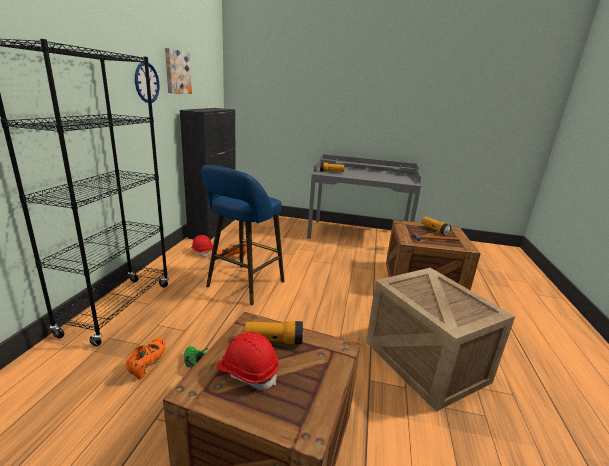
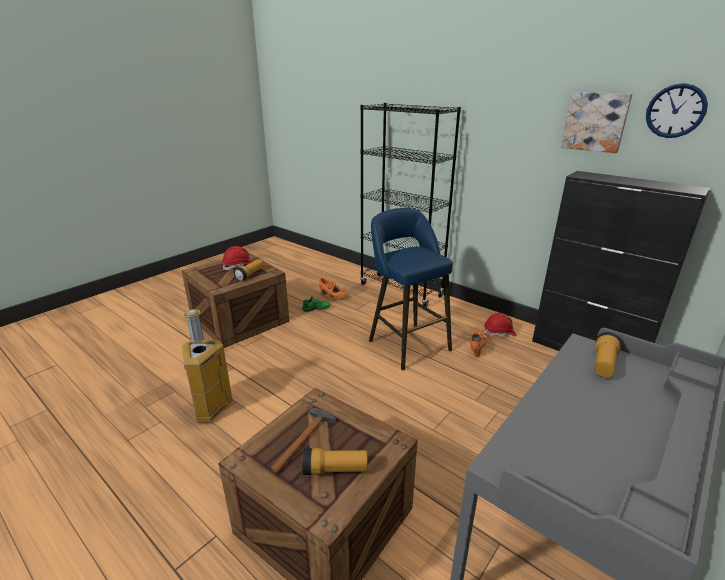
camera: 120 degrees right, 5 degrees up
wall clock [135,62,159,103] -> wall clock moved to [646,83,708,138]
crate [366,268,515,412] -> trash can [182,309,233,422]

